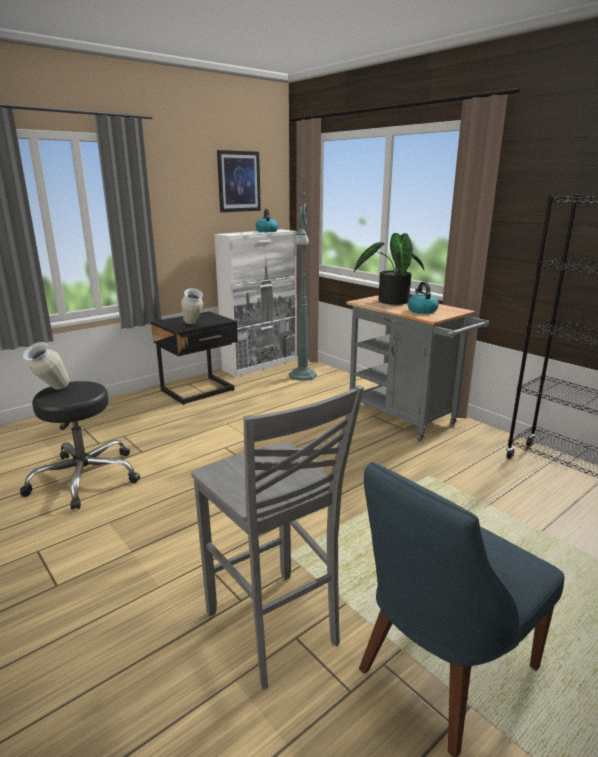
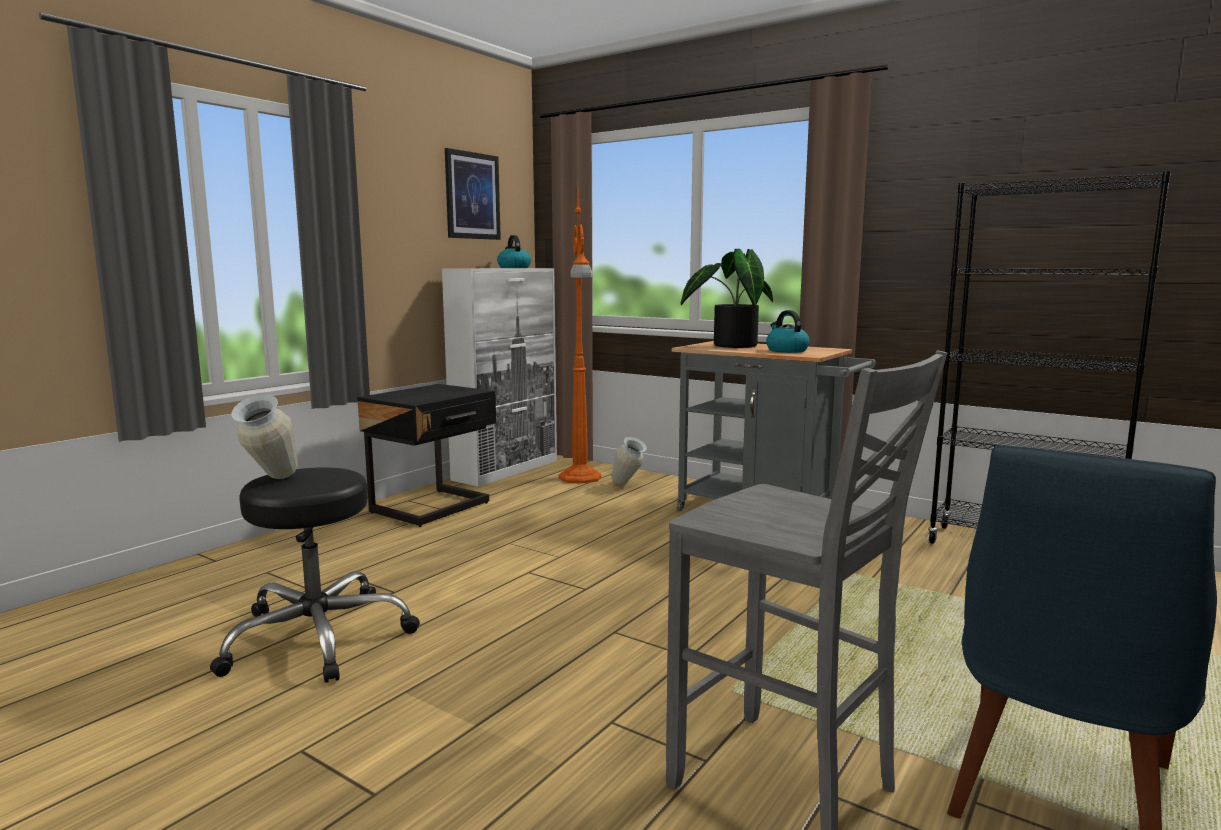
camera: 15 degrees left, 10 degrees down
vase [181,288,203,324] -> vase moved to [611,437,647,485]
green floor lamp [289,172,317,381] -> orange floor lamp [559,185,601,484]

